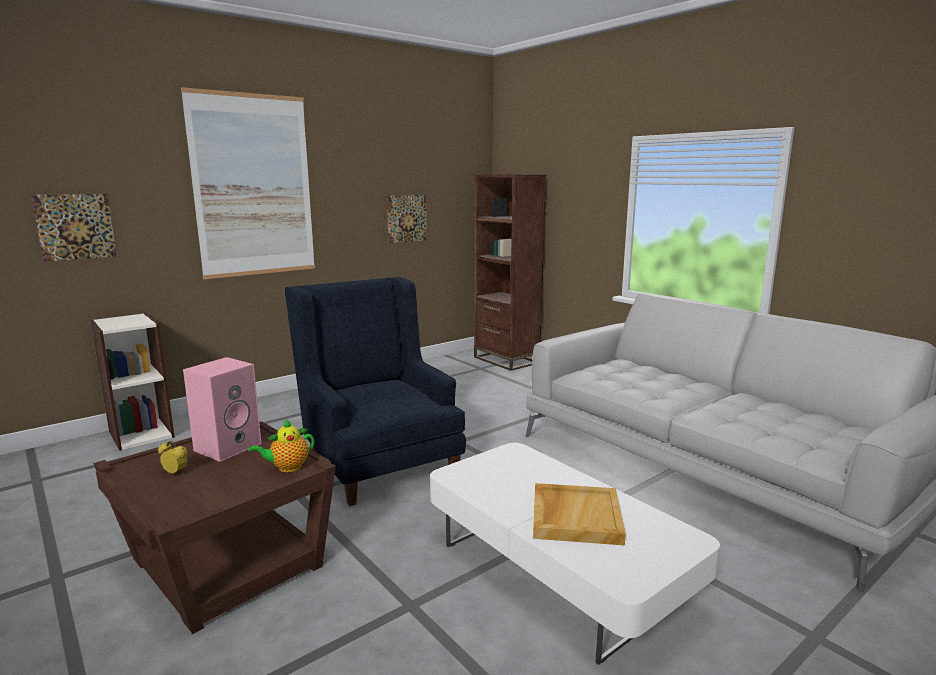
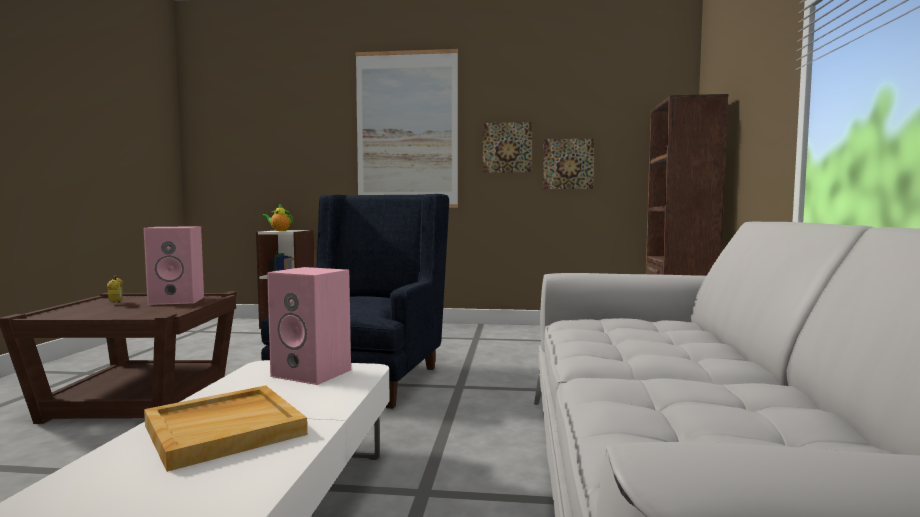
camera: 45 degrees right, 10 degrees down
picture [31,194,117,262] -> picture moved to [483,122,532,173]
teapot [249,419,315,472] -> teapot moved to [262,204,293,231]
none -> pink speaker [267,267,351,385]

